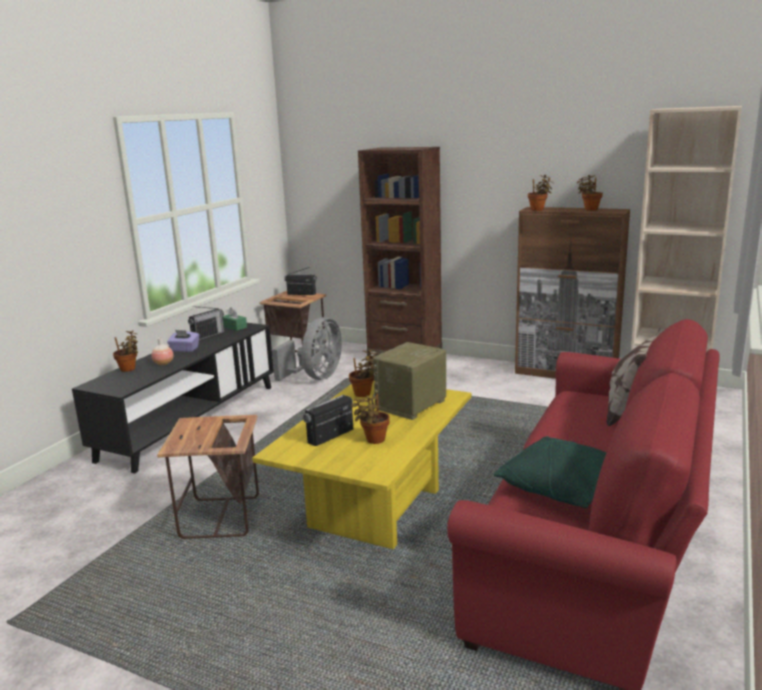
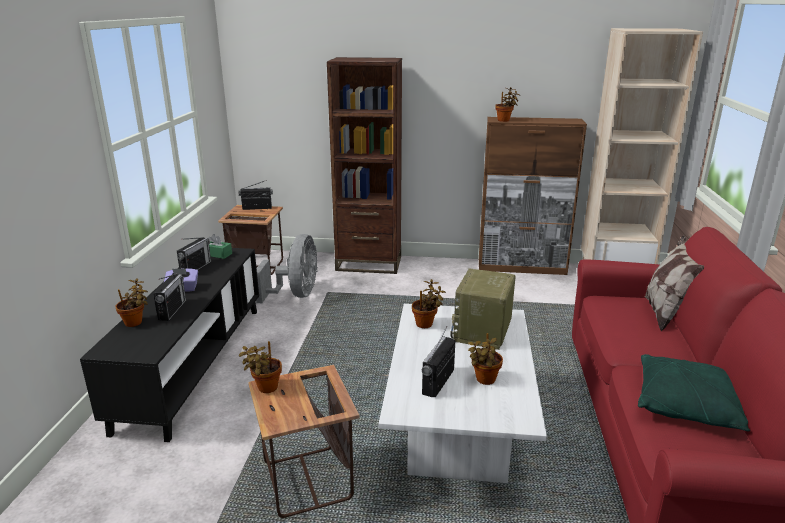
camera: 20 degrees left, 5 degrees up
vase [152,337,174,365] -> radio [153,274,186,321]
yellow coffee table [252,381,472,549] -> white coffee table [379,304,547,483]
potted plant [577,175,603,211] -> potted plant moved to [239,341,282,393]

